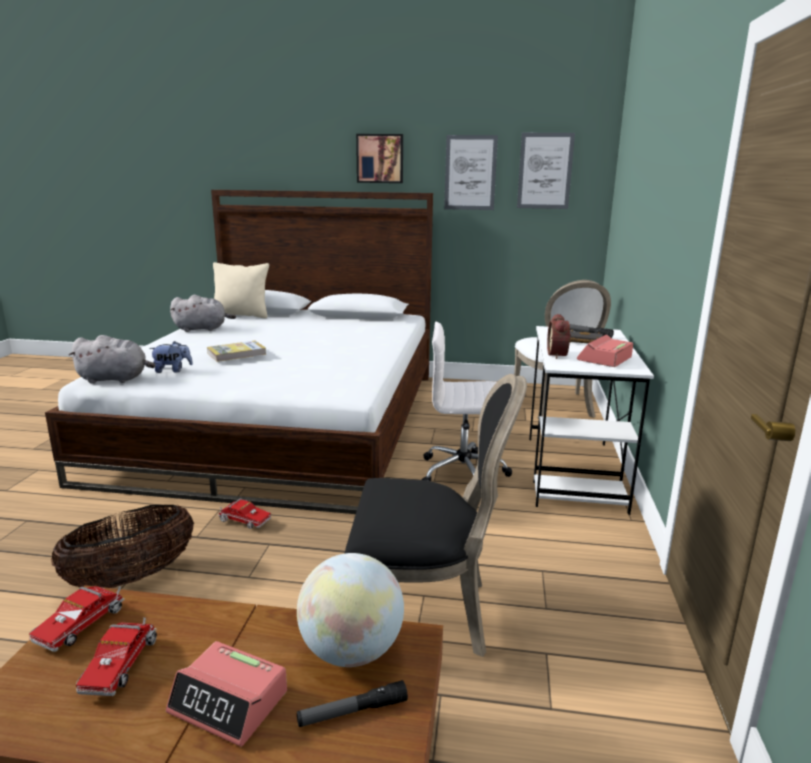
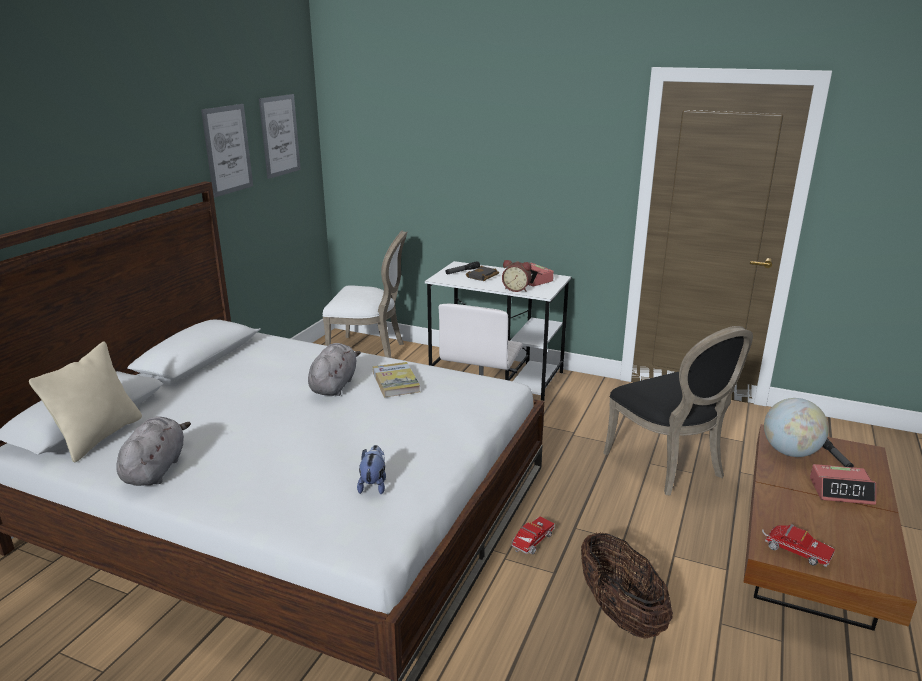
camera: 75 degrees left, 5 degrees up
grey plush toy [68,335,155,384] -> grey plush toy moved to [308,343,361,396]
toy truck [76,617,157,696] -> none
alarm clock [166,641,287,747] -> alarm clock turned 60 degrees clockwise [810,464,876,505]
book [207,341,267,362] -> book moved to [373,362,420,397]
black chair [345,374,527,657] -> black chair turned 135 degrees clockwise [603,326,753,495]
picture [356,134,403,183] -> none

